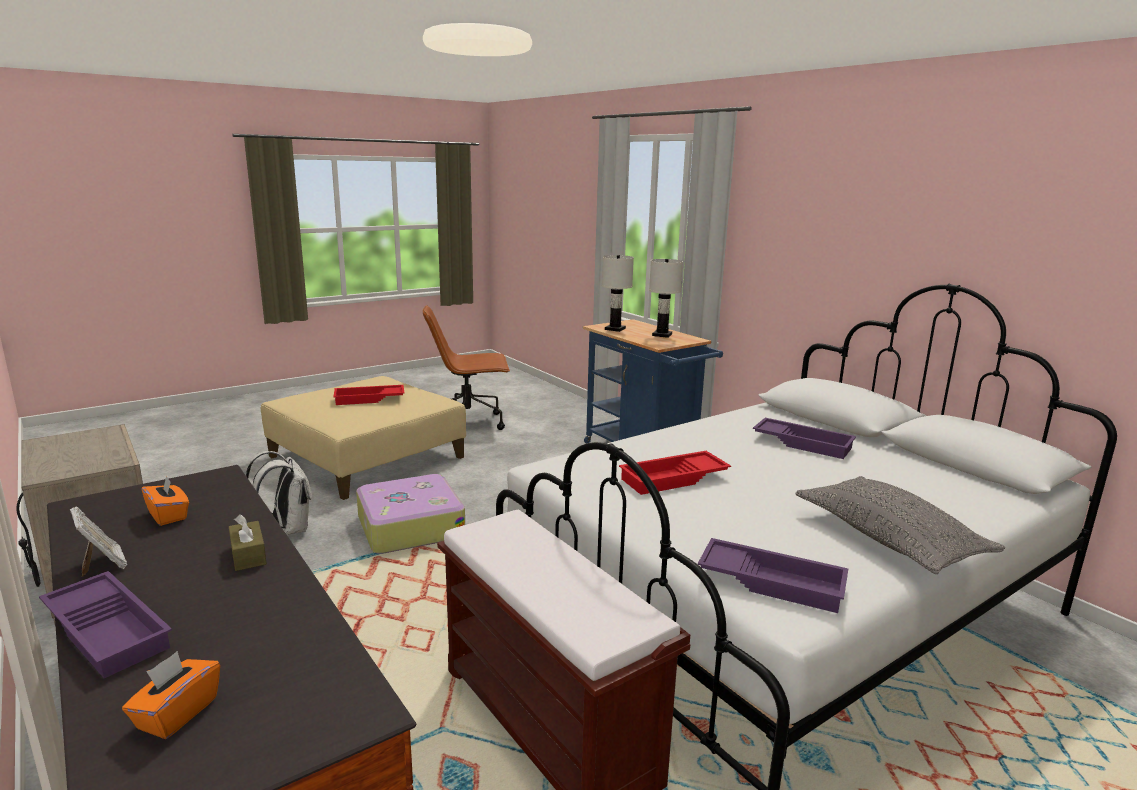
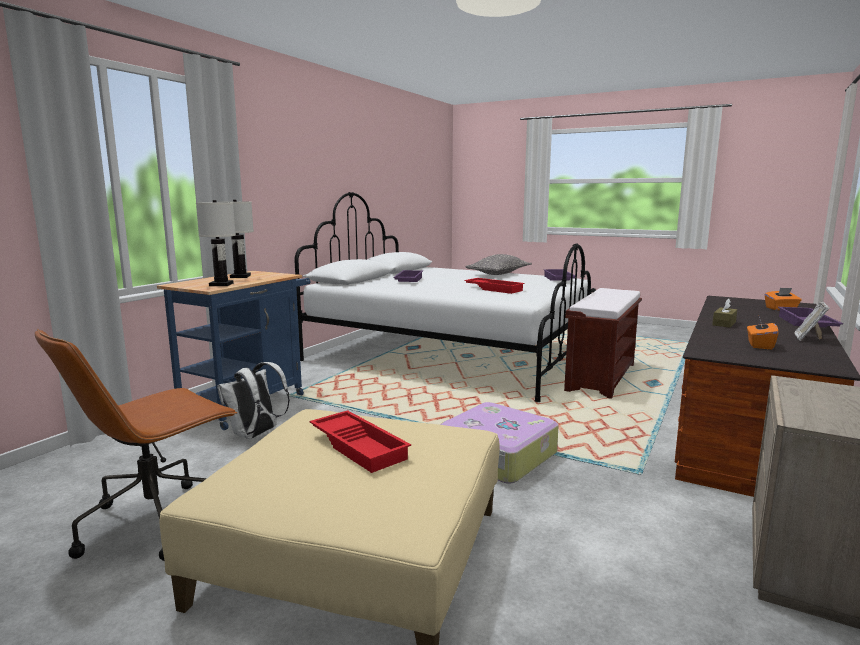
camera: 115 degrees left, 5 degrees down
white backpack [246,451,312,535] -> white backpack moved to [217,362,290,439]
brown office chair [423,305,510,430] -> brown office chair turned 75 degrees clockwise [35,329,238,561]

